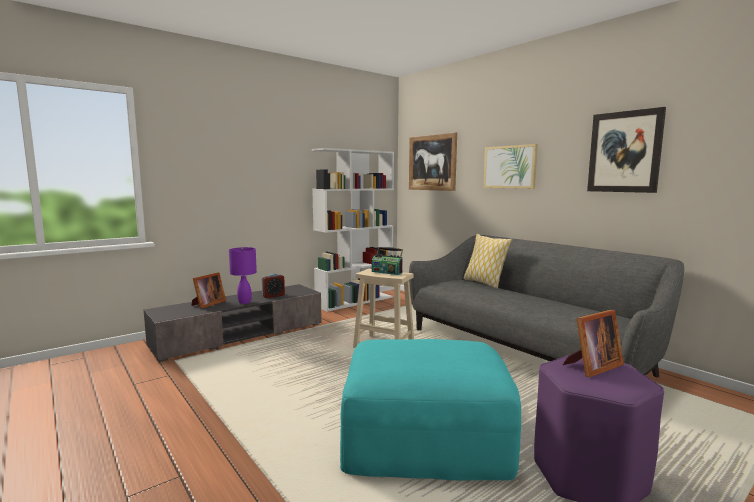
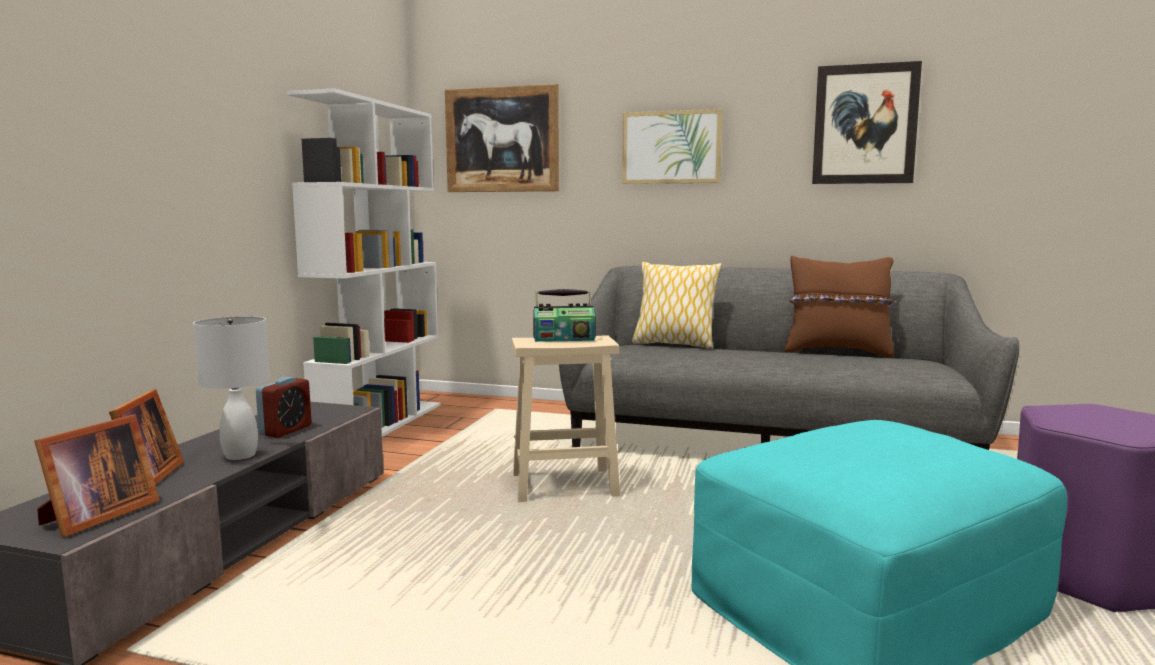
camera: 35 degrees left, 0 degrees up
purple table lamp [229,247,257,304] -> white table lamp [193,316,270,460]
picture frame [563,310,624,377] -> picture frame moved to [34,414,159,537]
none -> brown pillow [785,256,896,358]

